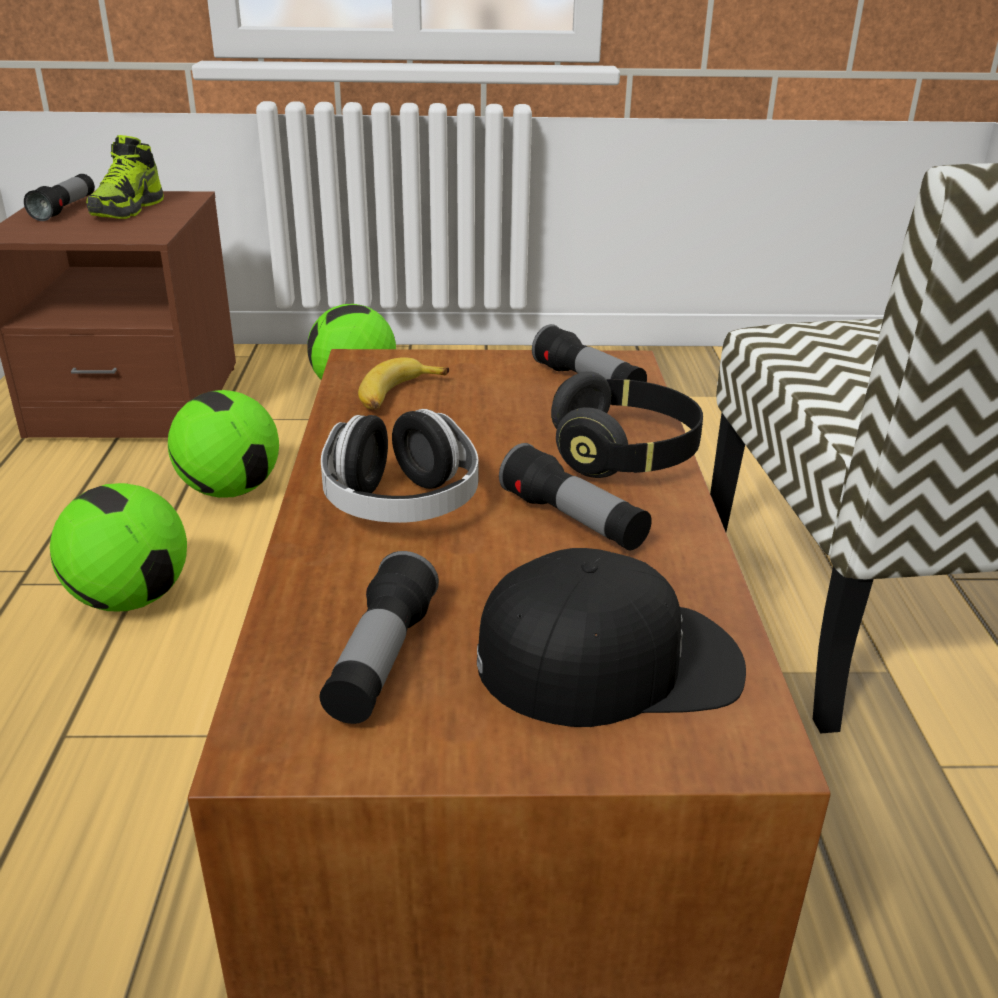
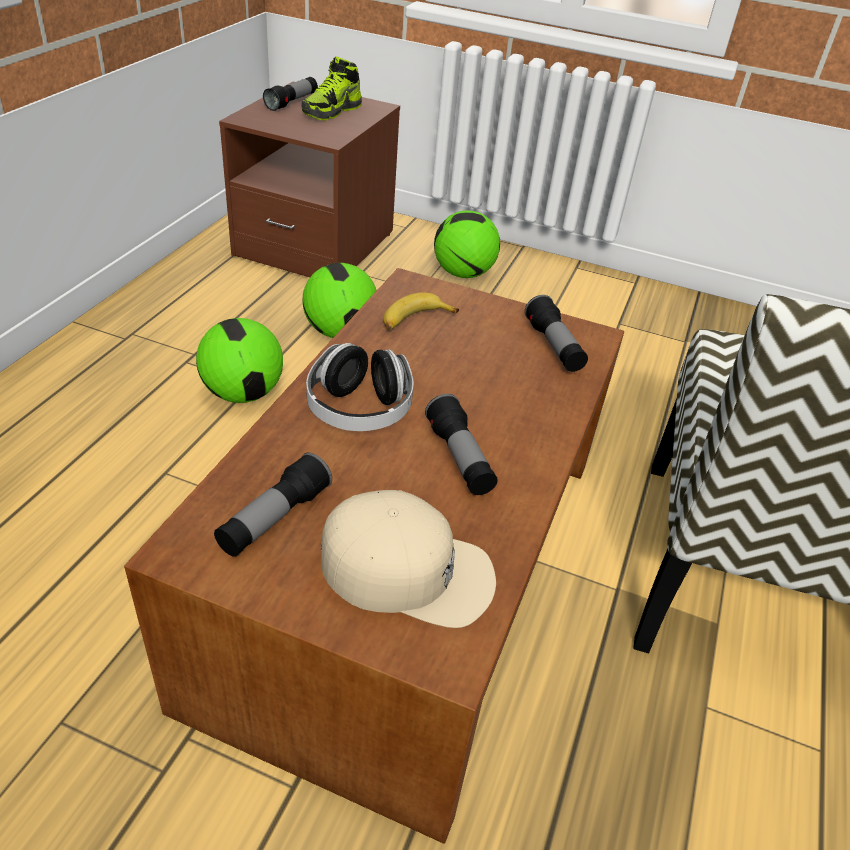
camera: 20 degrees right, 10 degrees up
black cap [477,548,746,727] -> beige cap [321,490,496,628]
black headphones [551,371,703,478] -> none

